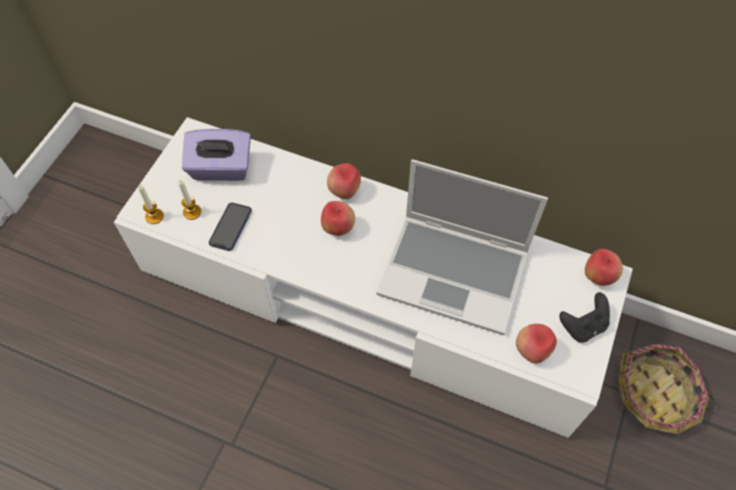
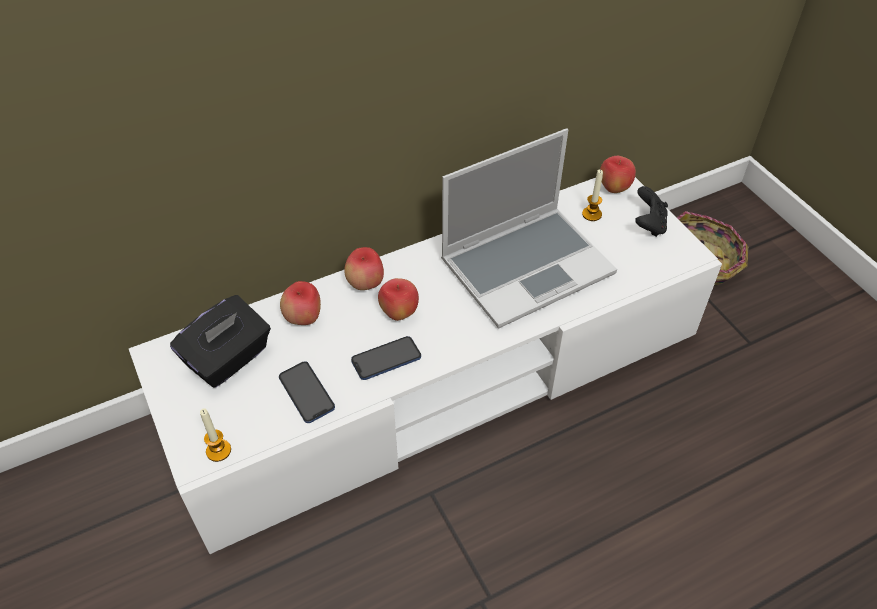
camera: 50 degrees left, 10 degrees down
candle [178,180,201,220] -> candle moved to [582,169,603,221]
purple tissue box [182,129,251,181] -> black tissue box [170,295,271,388]
apple [516,324,557,364] -> apple moved to [280,281,321,325]
none -> phone [351,336,421,380]

